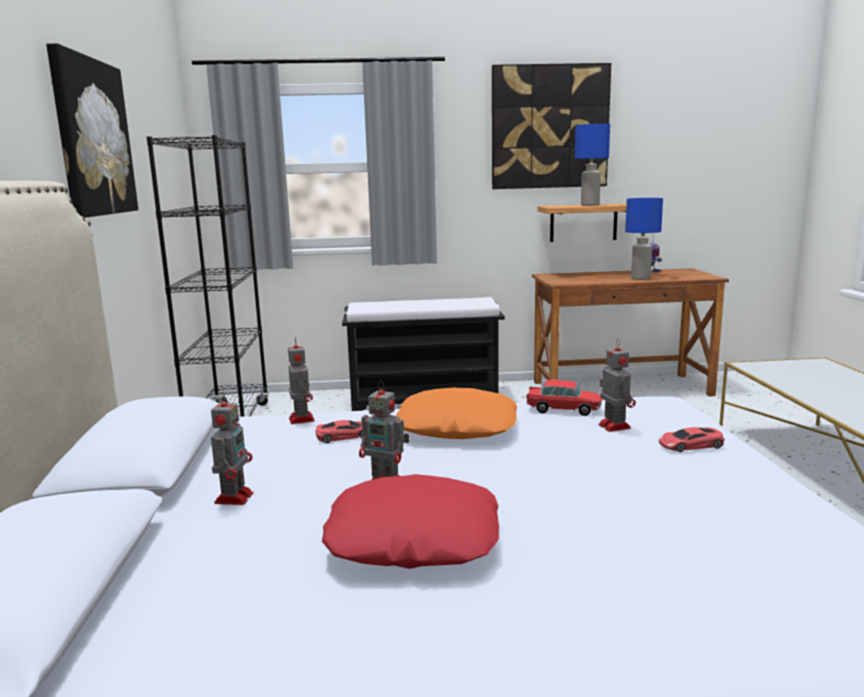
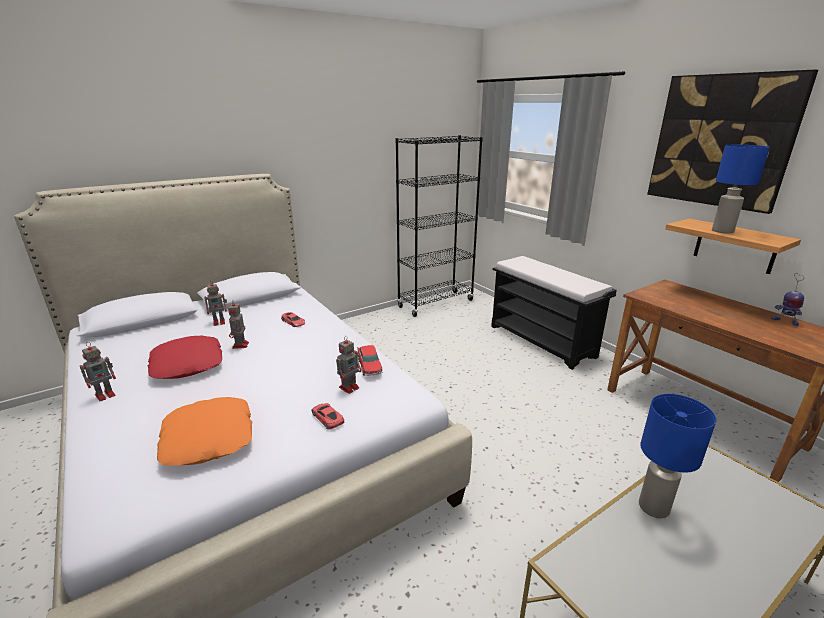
camera: 60 degrees right, 10 degrees up
picture [46,43,138,218] -> none
toy robot [288,337,315,424] -> toy robot moved to [80,342,116,401]
orange pillow [396,387,517,439] -> orange pillow moved to [157,397,252,465]
blue table lamp [625,198,663,280] -> blue table lamp moved to [639,394,716,518]

